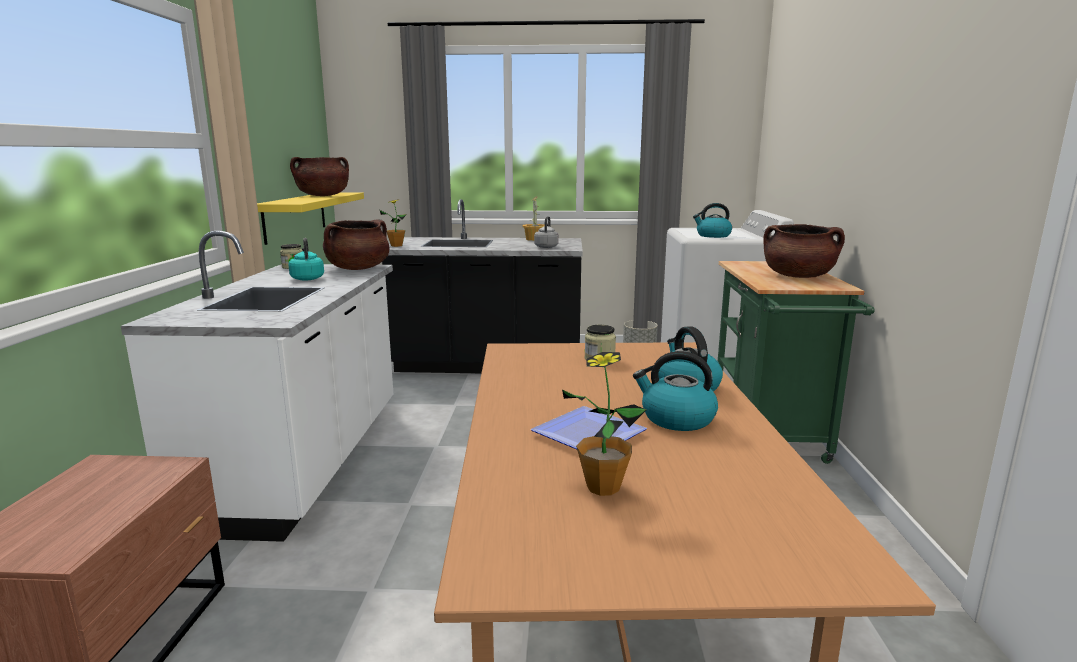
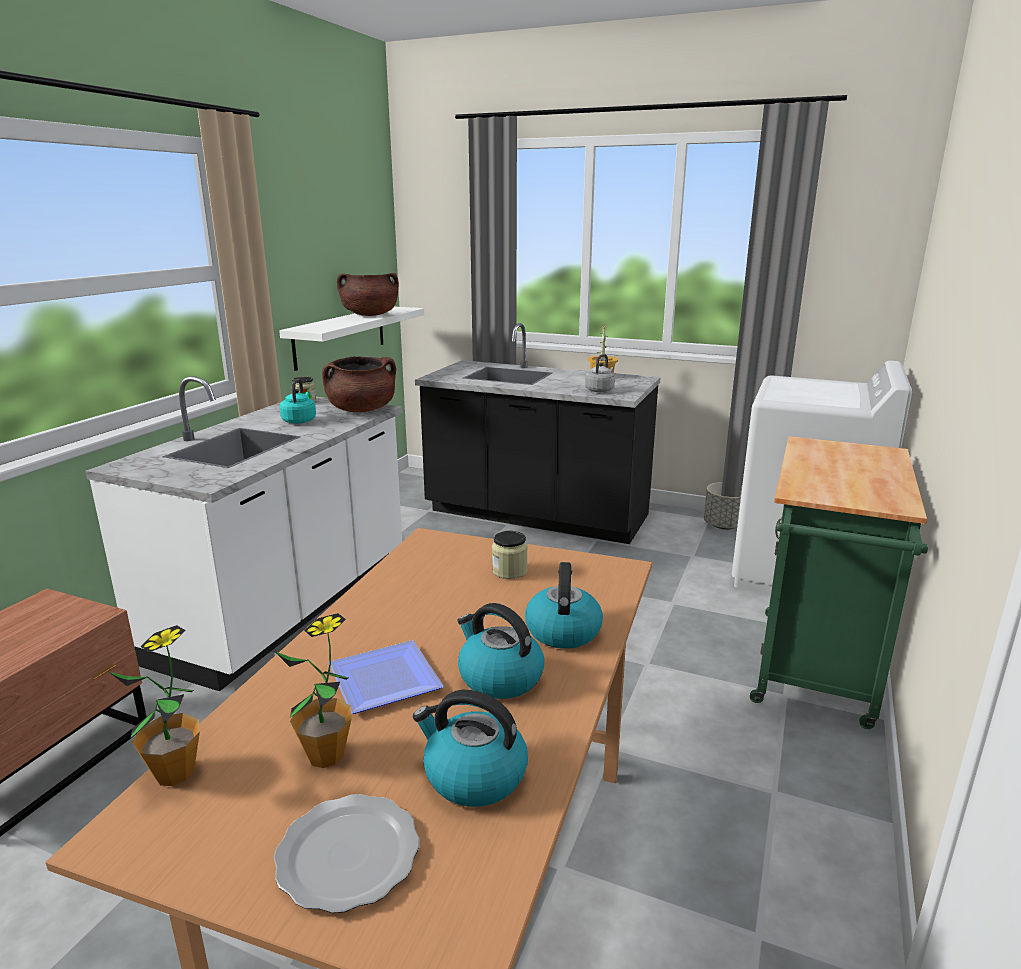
camera: 20 degrees right, 5 degrees up
yellow shelf [257,192,364,245] -> white shelf [279,306,424,371]
potted plant [380,199,407,247] -> potted plant moved to [109,625,200,786]
kettle [693,203,732,238] -> kettle moved to [413,690,528,807]
brown cooking pot [763,224,845,278] -> none
none -> plate [274,794,420,913]

